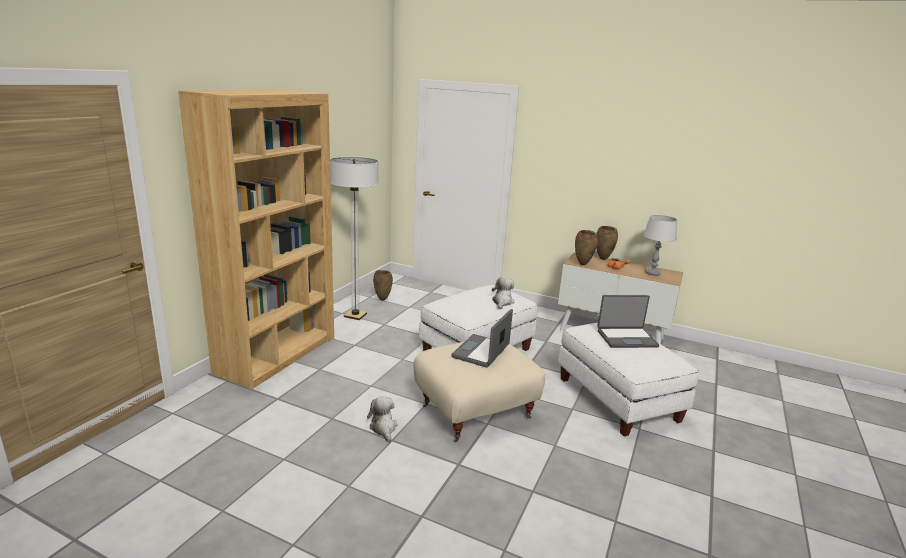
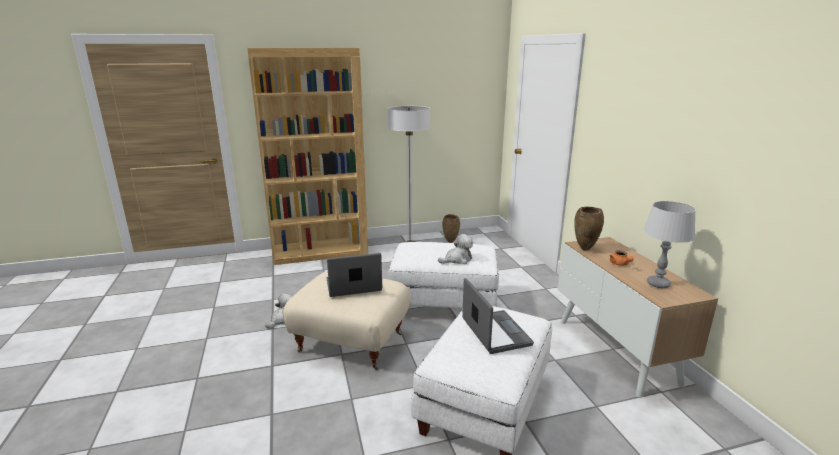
camera: 50 degrees right, 0 degrees up
brown vase [596,226,618,260] -> none
laptop [597,295,659,348] -> laptop turned 150 degrees counterclockwise [462,278,534,354]

